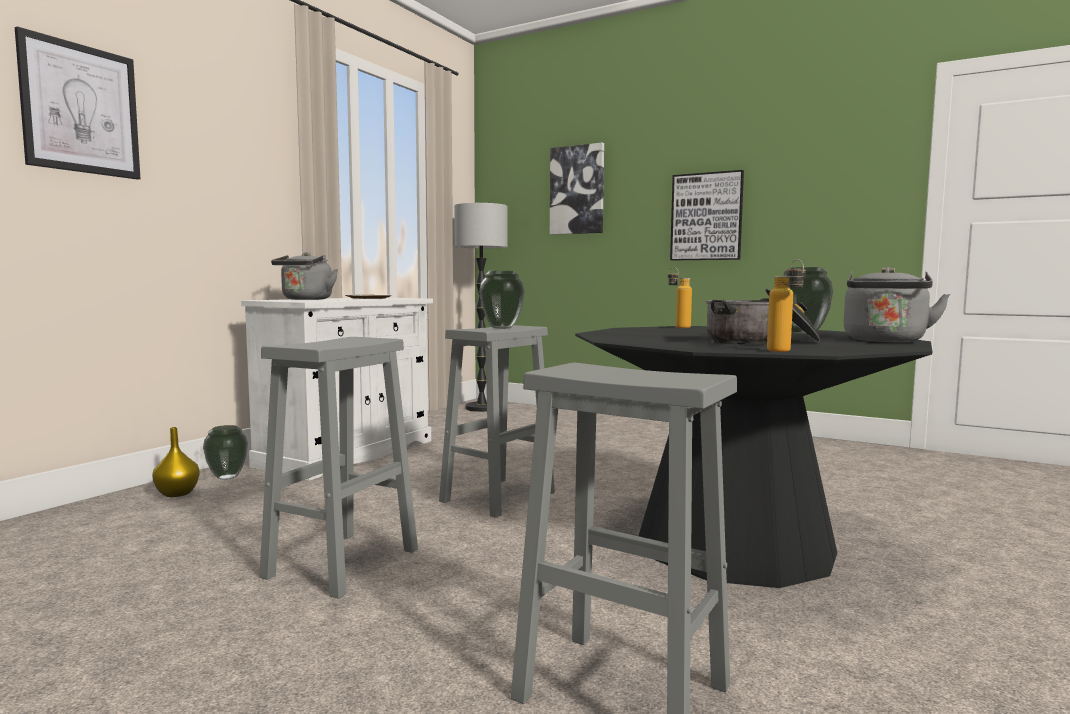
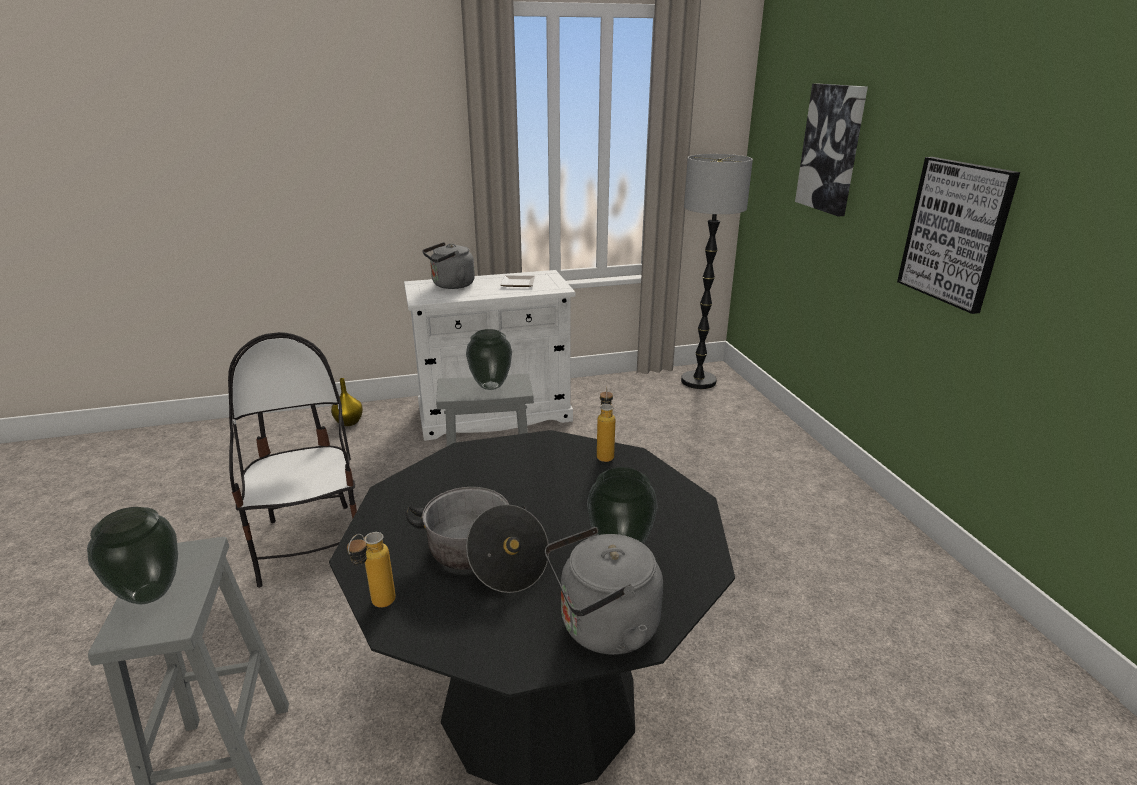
camera: 45 degrees right, 20 degrees up
picture [15,26,140,180] -> none
vase [203,425,248,480] -> vase moved to [87,507,178,604]
grey stool [259,337,418,599] -> chair [228,332,357,588]

